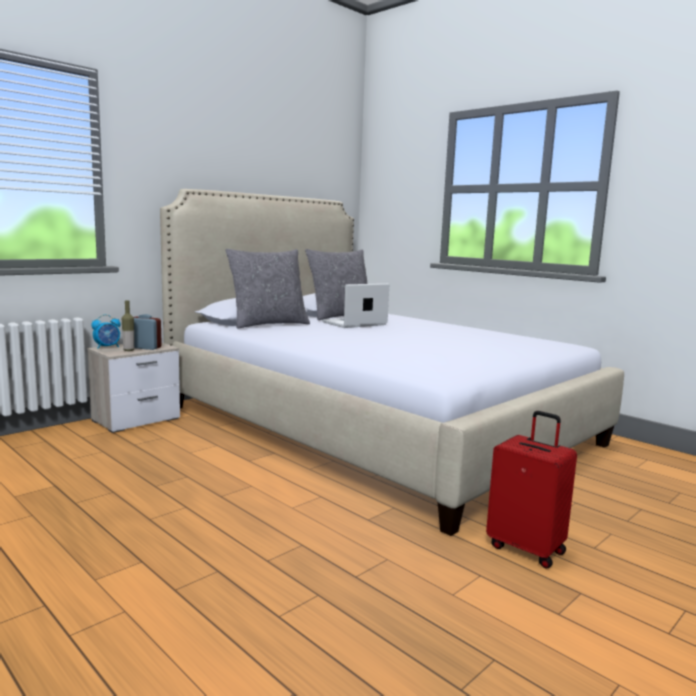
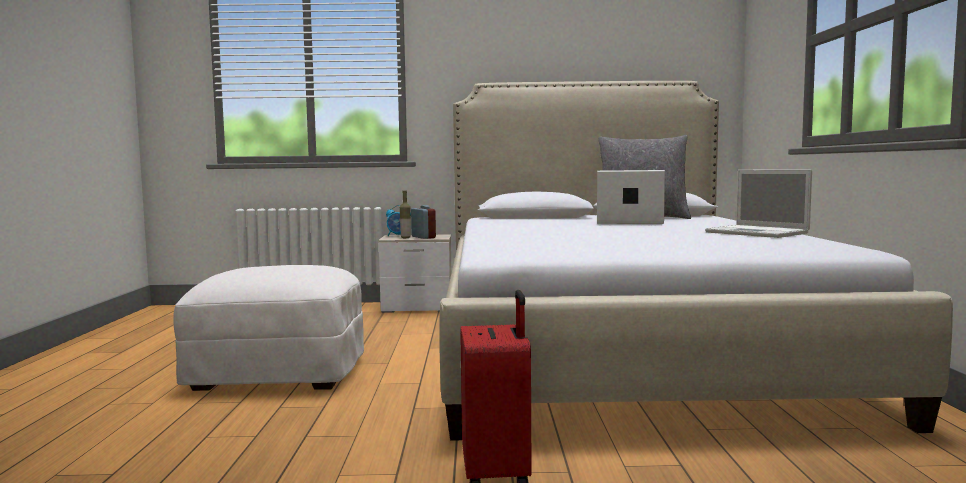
camera: 45 degrees right, 5 degrees down
grey pillow [225,249,310,329] -> none
none -> white ottoman [173,265,364,391]
none -> laptop [705,169,812,238]

